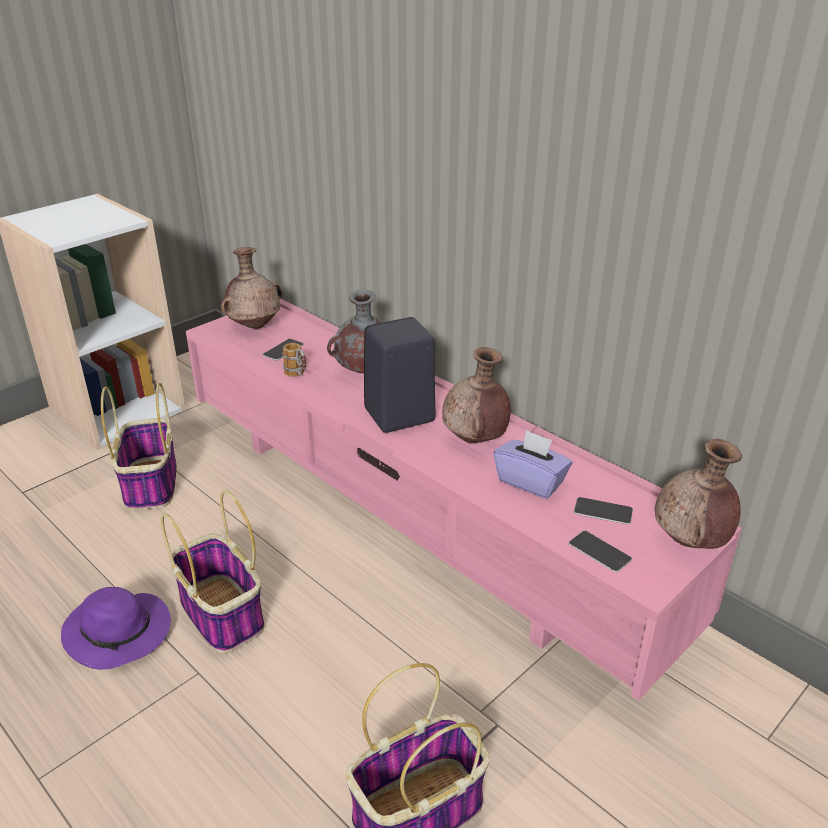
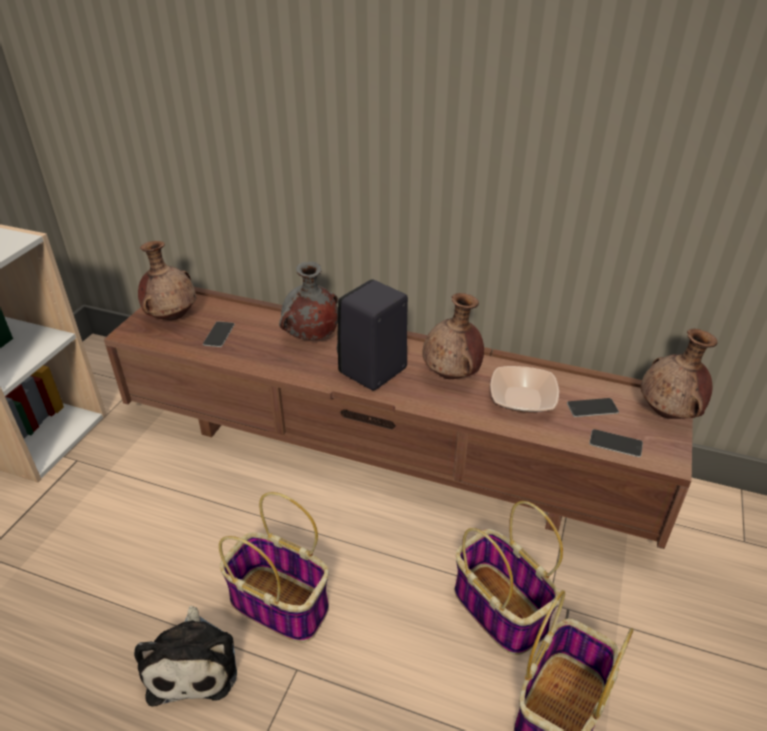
camera: 25 degrees left, 5 degrees up
purple hat [61,587,171,670] -> plush toy [134,606,237,706]
basket [101,383,177,510] -> basket moved to [455,501,563,655]
pink tv stand [186,299,742,701] -> brown tv stand [104,287,693,549]
mug [282,343,307,377] -> none
purple tissue box [494,430,572,499] -> bowl [490,366,559,413]

